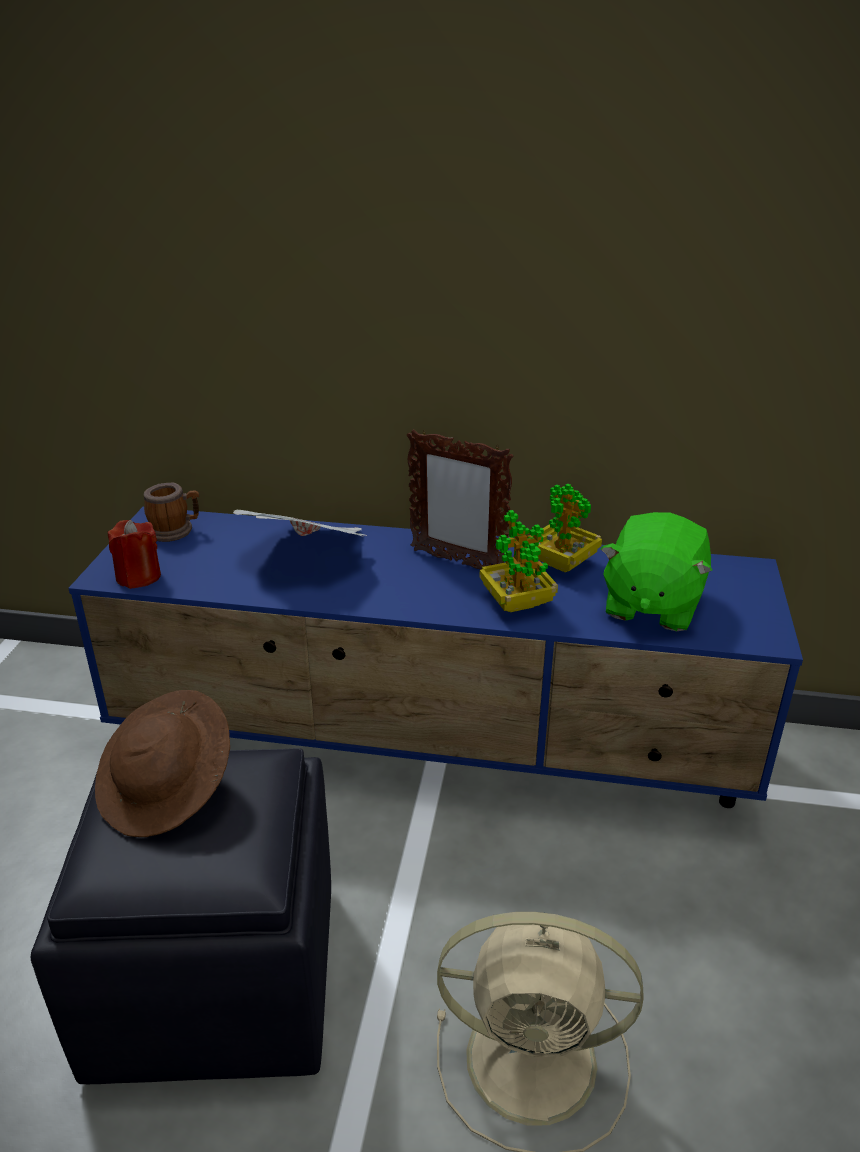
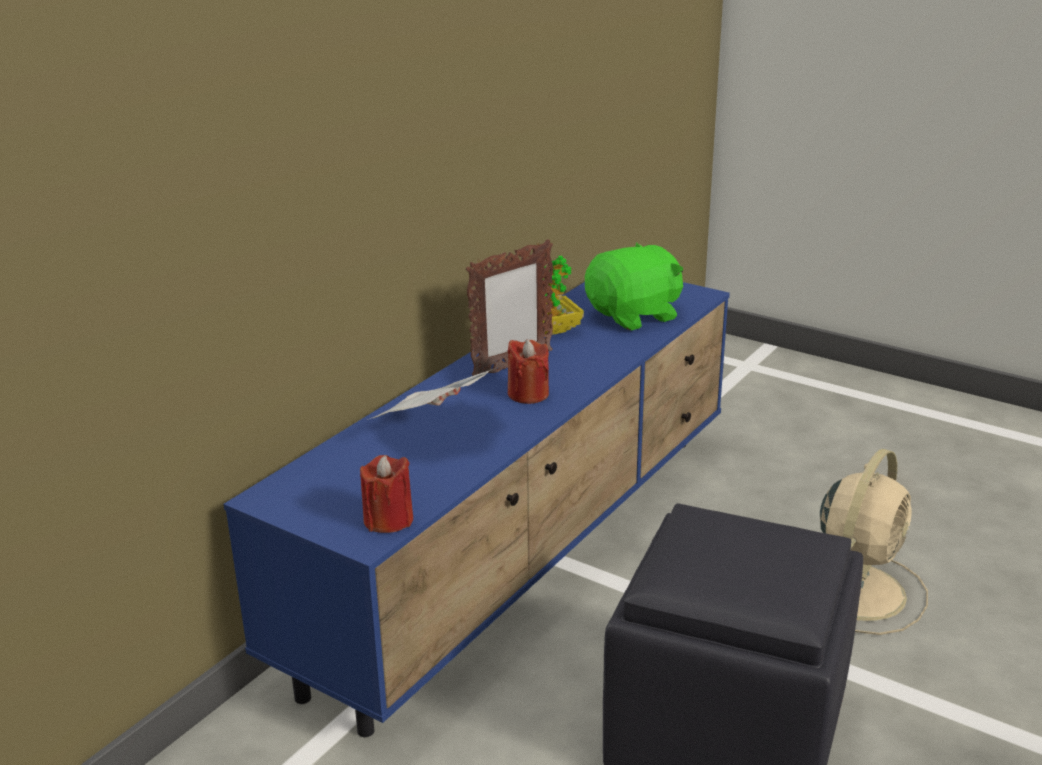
camera: 65 degrees left, 5 degrees down
brown hat [95,690,230,837] -> none
mug [144,483,199,542] -> none
potted plant [479,510,558,612] -> none
green plush toy [601,512,712,631] -> green plush toy turned 75 degrees counterclockwise [585,243,683,331]
none -> red candle [507,340,549,404]

